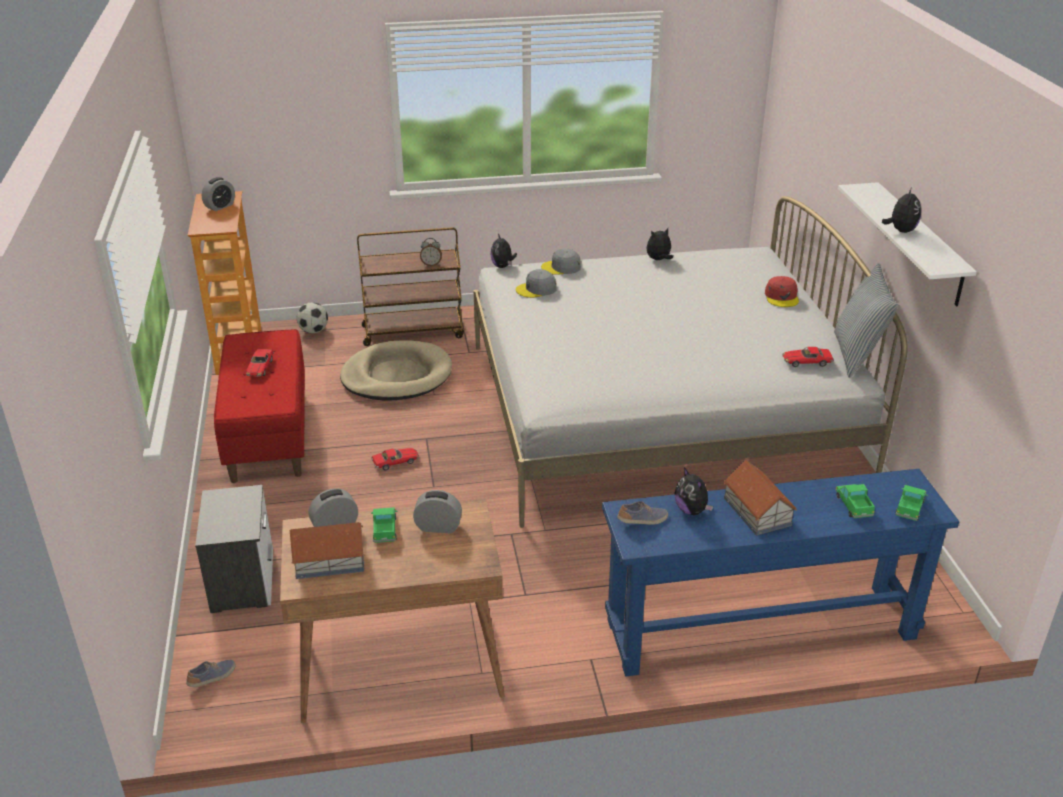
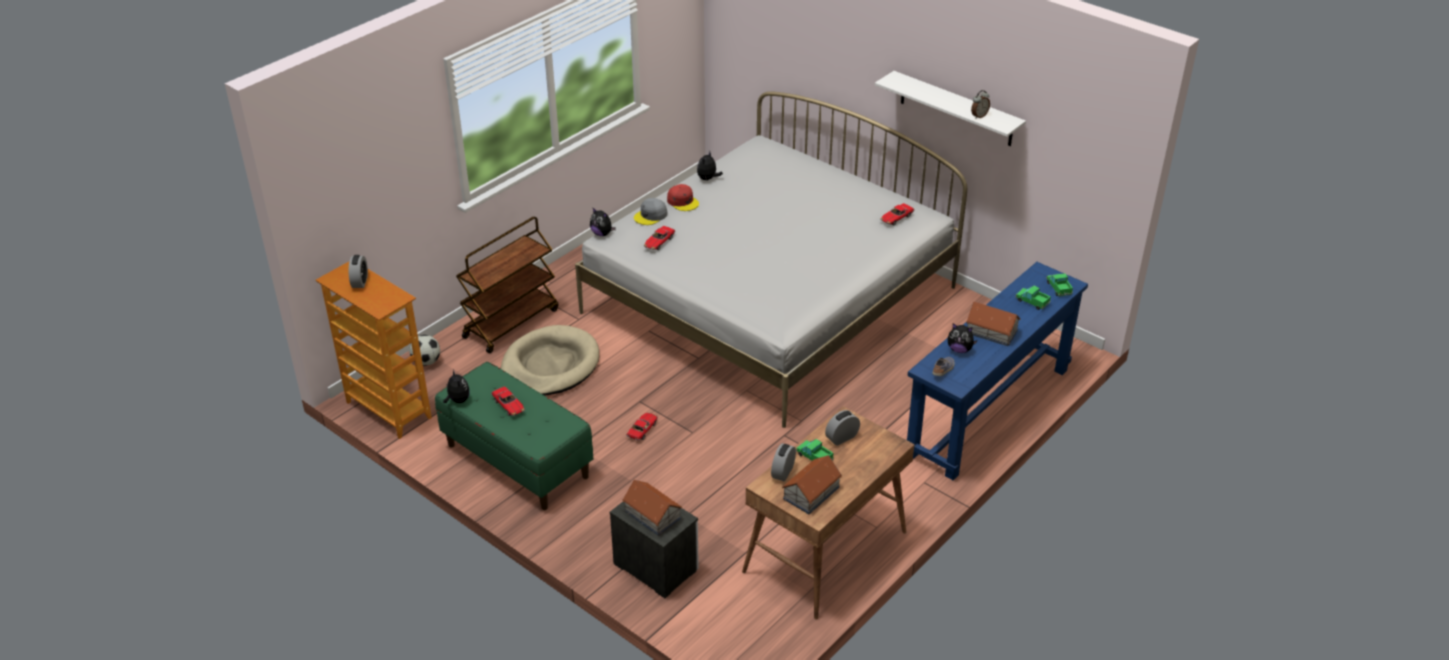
camera: 40 degrees left, 5 degrees up
shoe [186,659,236,687] -> none
red bench [214,329,305,483] -> green bench [435,362,593,510]
alarm clock [420,238,442,266] -> alarm clock moved to [971,90,990,119]
grey cap [516,269,557,298] -> toy car [644,226,675,250]
red cap [765,276,799,307] -> red cap moved to [667,184,699,211]
pillow [834,263,898,378] -> none
plush toy [882,187,921,233] -> plush toy moved to [443,370,470,403]
none -> toy house [622,480,682,536]

